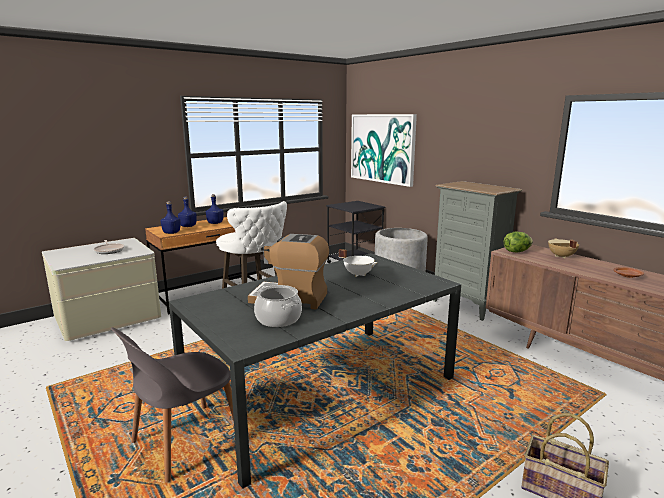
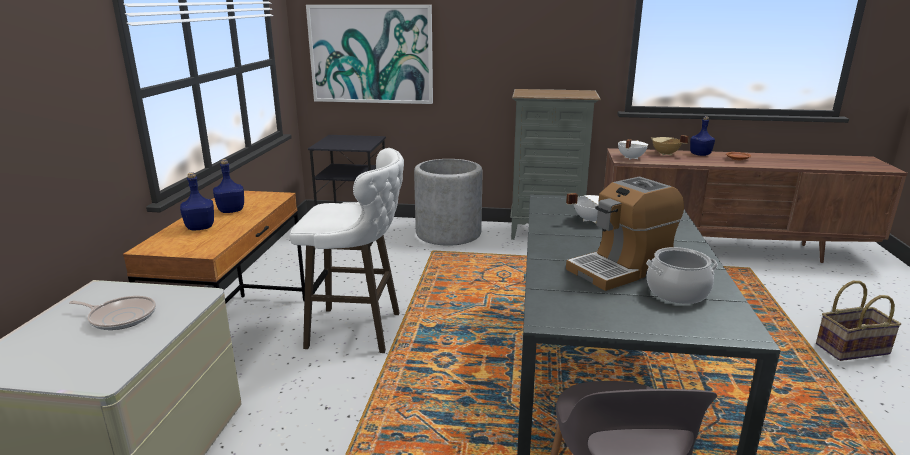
camera: 45 degrees left, 5 degrees up
blue bottle [160,201,181,234] -> blue bottle moved to [690,116,715,156]
lettuce [504,232,533,253] -> white cooking pot [618,139,648,160]

